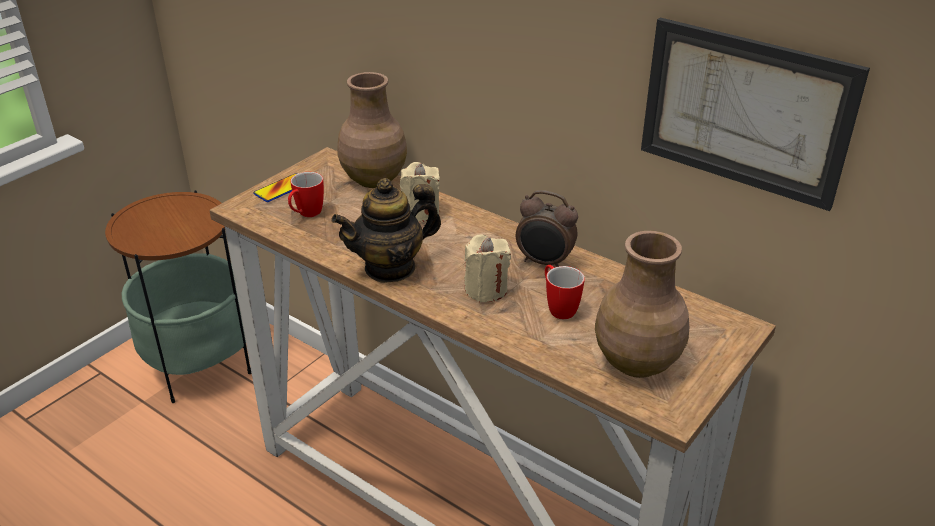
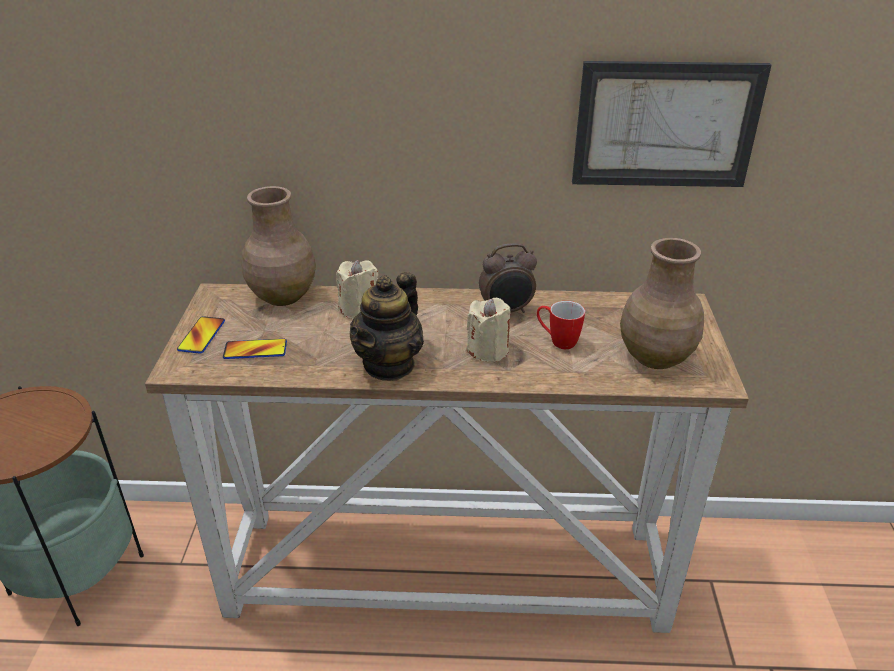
camera: 35 degrees left, 0 degrees up
mug [288,172,324,217] -> phone [223,339,287,359]

